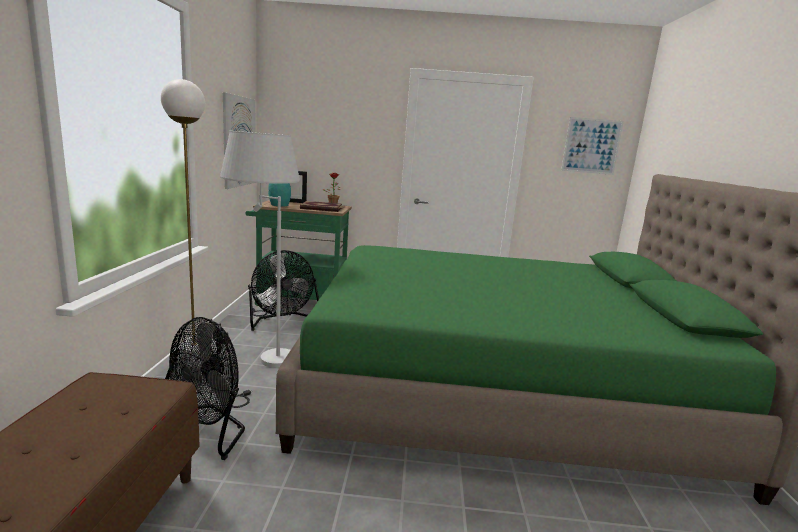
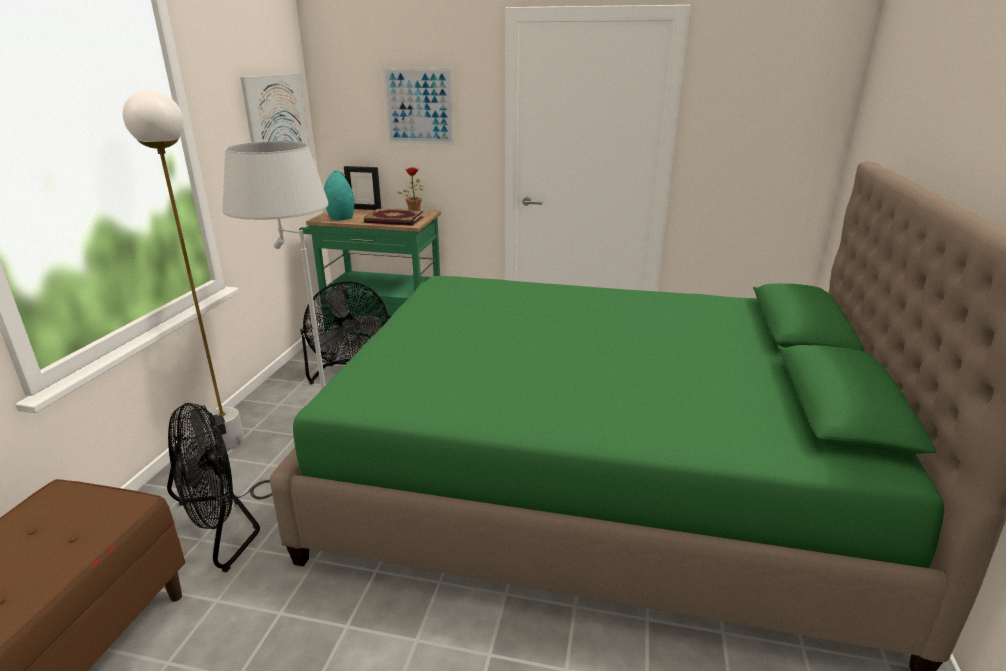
camera: 10 degrees right, 10 degrees up
picture [561,117,624,175] -> picture moved to [383,68,454,145]

